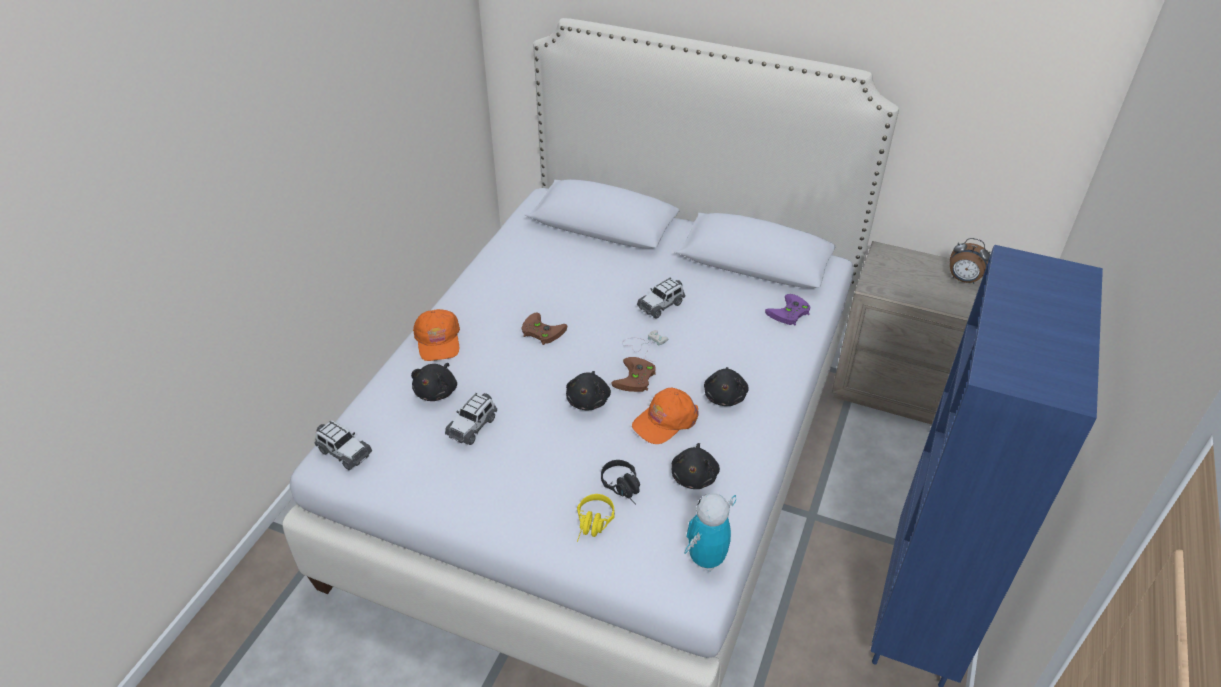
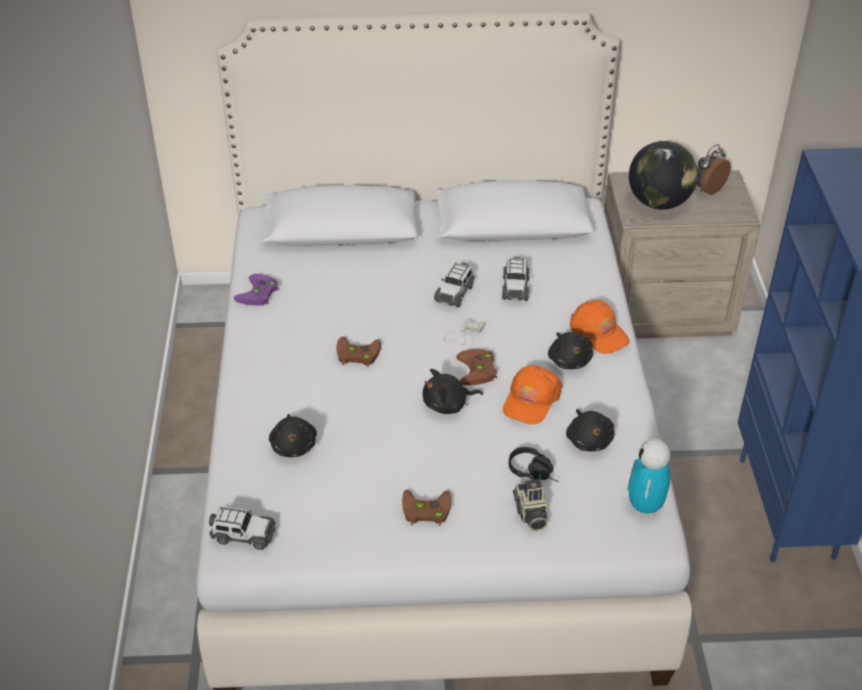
camera: 25 degrees left, 0 degrees up
orange cap [413,309,460,361] -> orange cap moved to [570,300,630,354]
toy car [445,393,497,445] -> toy car moved to [502,257,530,301]
black plush toy [566,371,611,410] -> black plush toy turned 90 degrees clockwise [423,369,483,414]
yellow headphones [577,494,615,542] -> camera [513,479,548,531]
purple game controller [765,294,811,326] -> purple game controller moved to [234,274,279,306]
alarm clock [950,238,991,284] -> alarm clock turned 135 degrees clockwise [697,144,731,195]
none -> brown game controller [402,490,451,525]
none -> globe [629,141,698,210]

